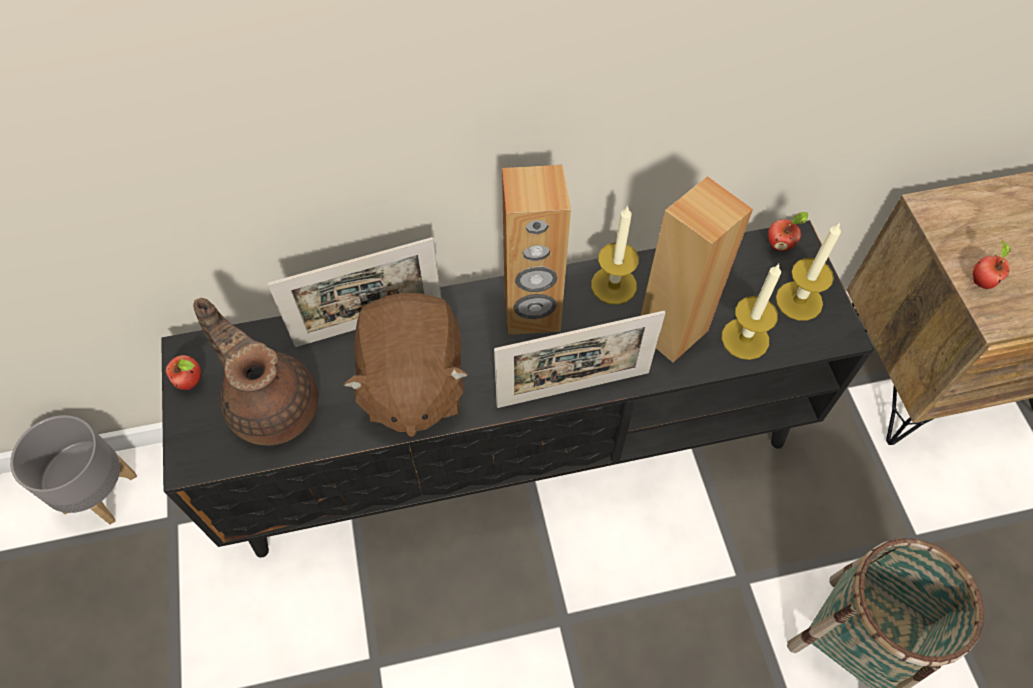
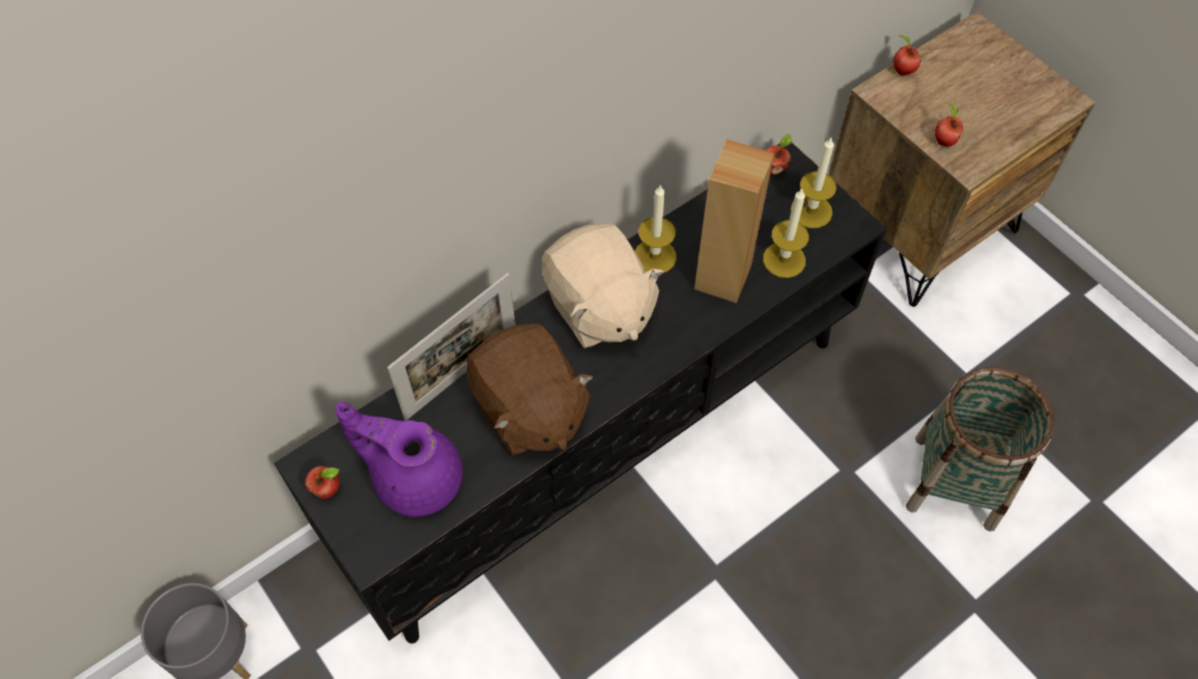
camera: 25 degrees left, 0 degrees up
brown teapot [193,298,318,445] -> purple teapot [335,402,463,517]
picture frame [494,311,666,408] -> none
brown speaker [502,165,571,335] -> beige plush toy [542,224,664,348]
none -> apple [893,35,921,76]

